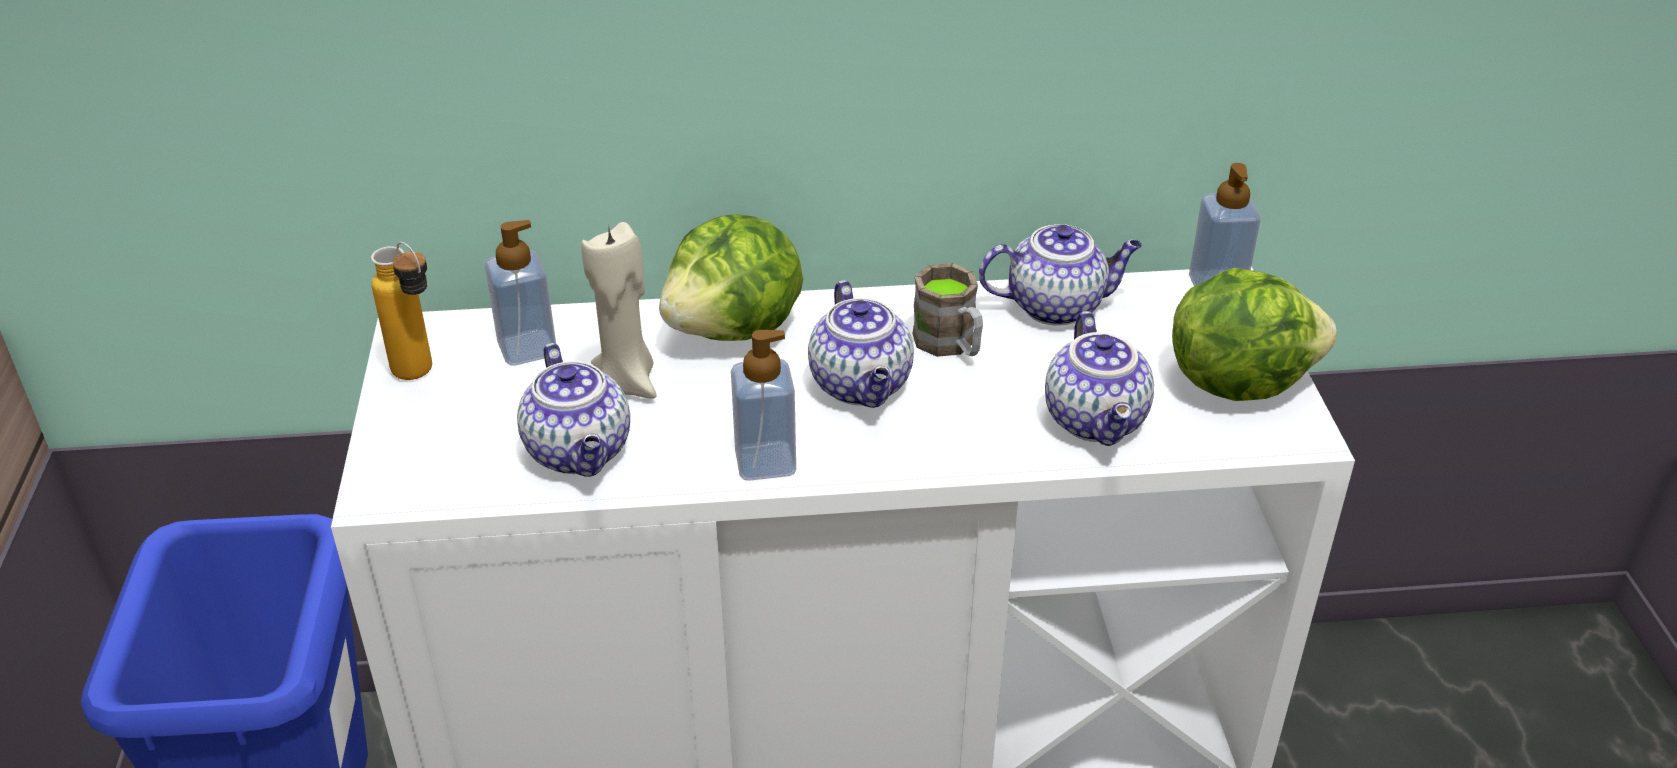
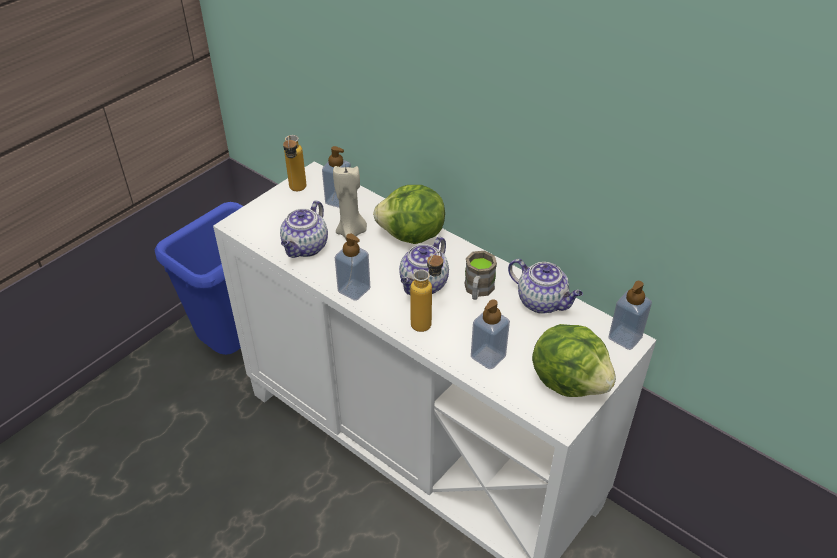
camera: 45 degrees right, 5 degrees up
teapot [1045,311,1154,446] -> soap dispenser [471,299,510,370]
none -> bottle [410,252,443,332]

